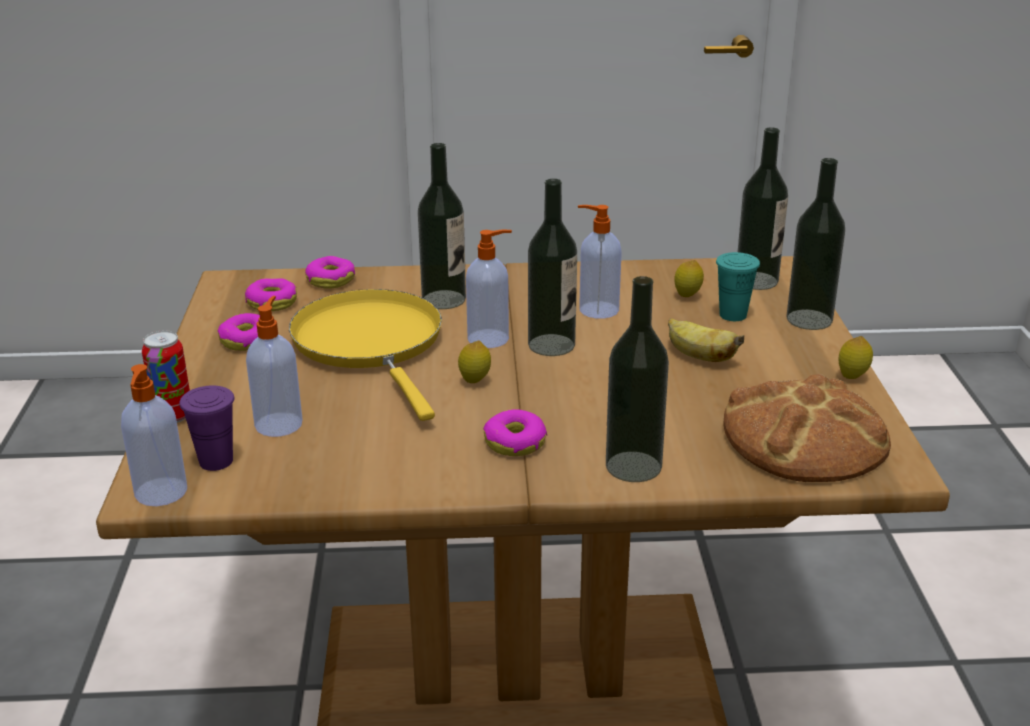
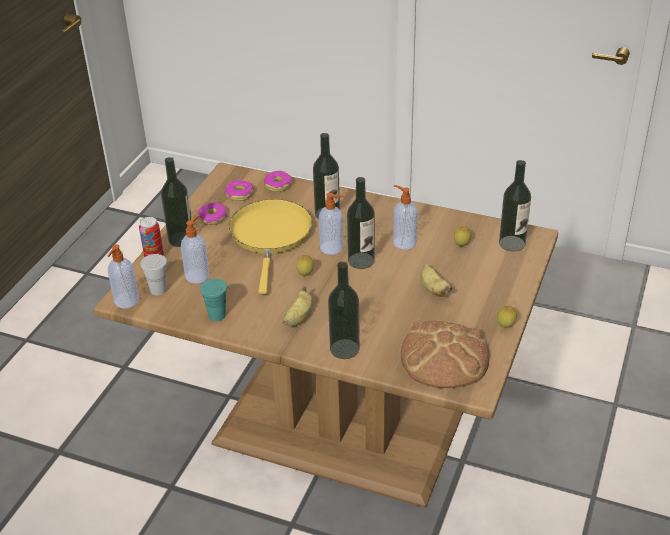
camera: 25 degrees right, 10 degrees up
purple cup [179,385,234,471] -> white cup [140,254,167,295]
donut [483,409,547,456] -> banana [282,286,312,326]
turquoise cup [716,252,760,321] -> turquoise cup moved to [200,279,227,321]
bottle [786,158,845,330] -> bottle moved to [161,157,192,247]

